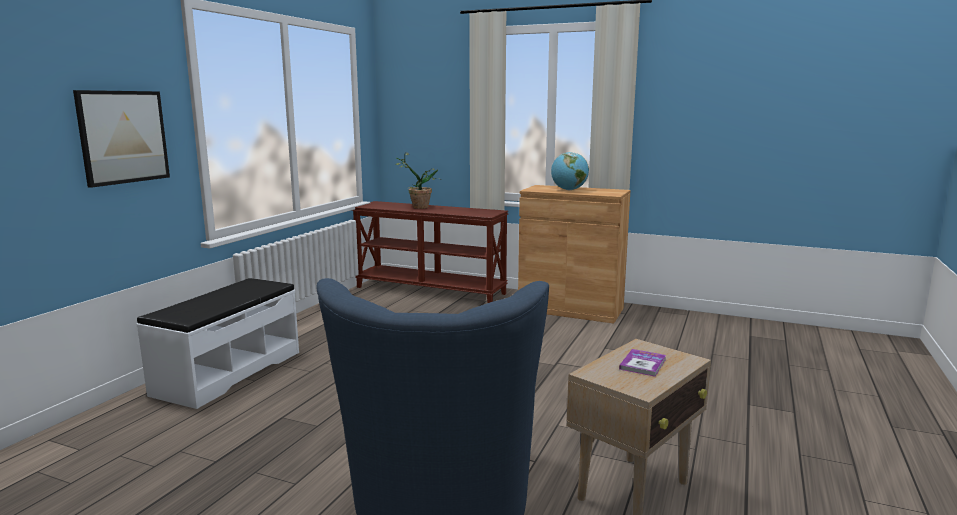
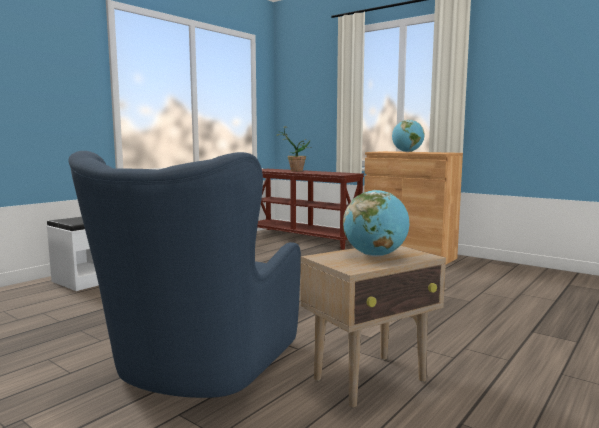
camera: 15 degrees right, 5 degrees down
picture [73,90,170,188] -> none
book [619,349,666,377] -> globe [343,190,409,257]

